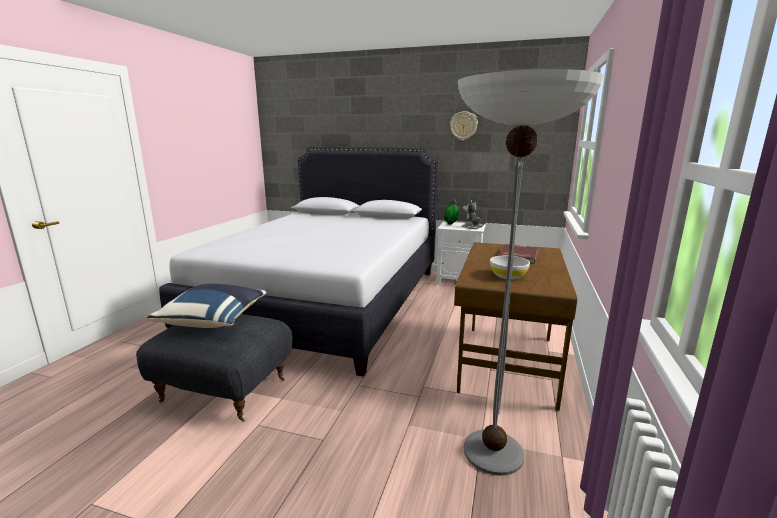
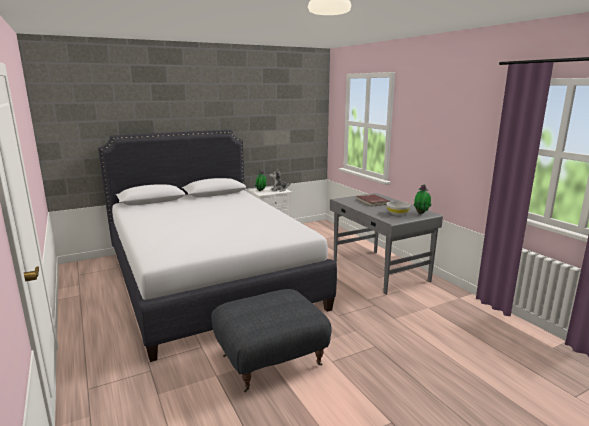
camera: 45 degrees left, 0 degrees up
blue pillow [147,284,266,328] -> none
wall clock [450,111,478,141] -> none
brown desk [454,242,577,411] -> grey desk [330,193,443,295]
floor lamp [458,69,603,476] -> none
none -> potted plant [414,185,431,214]

